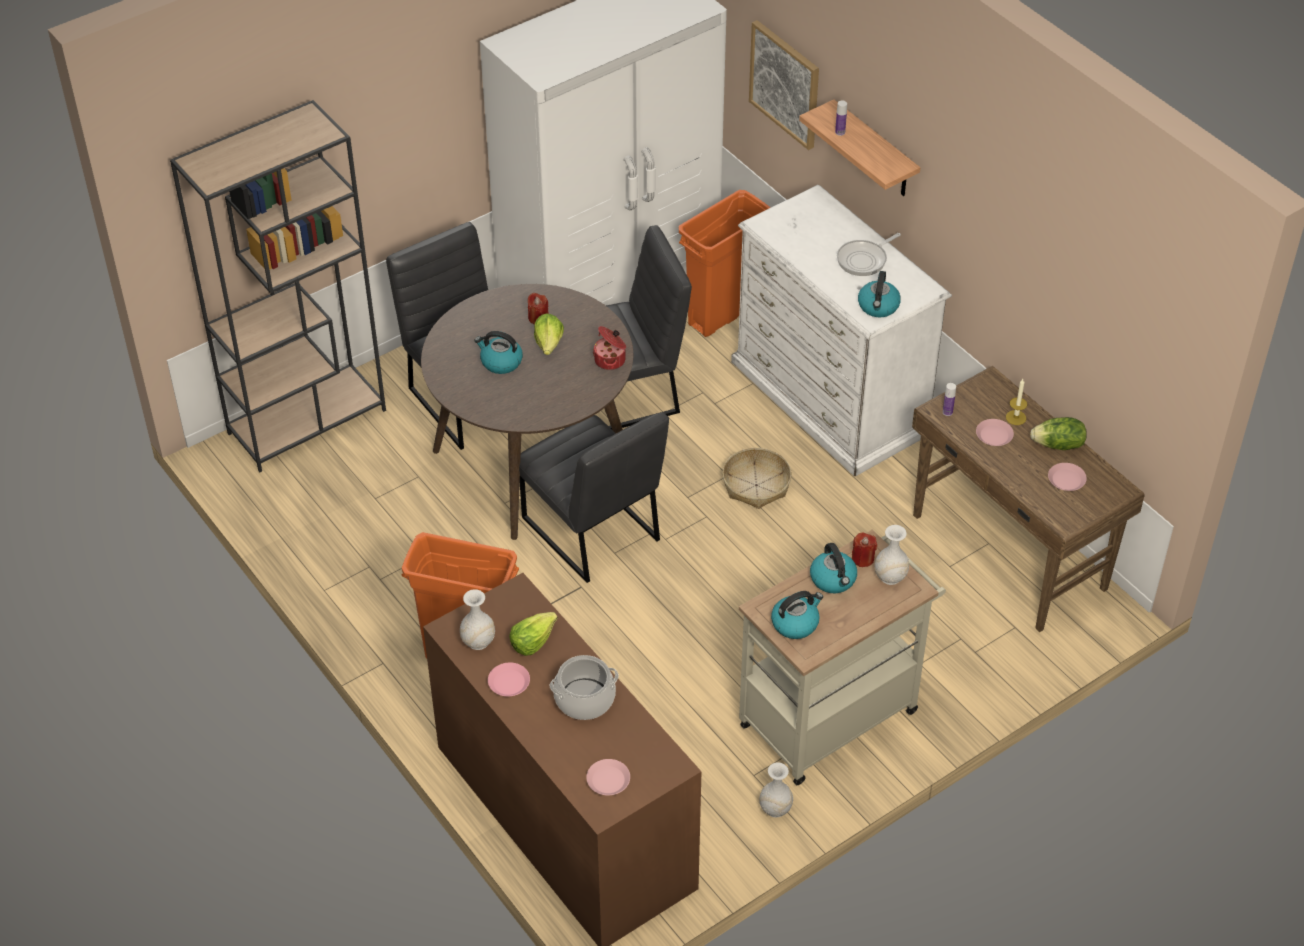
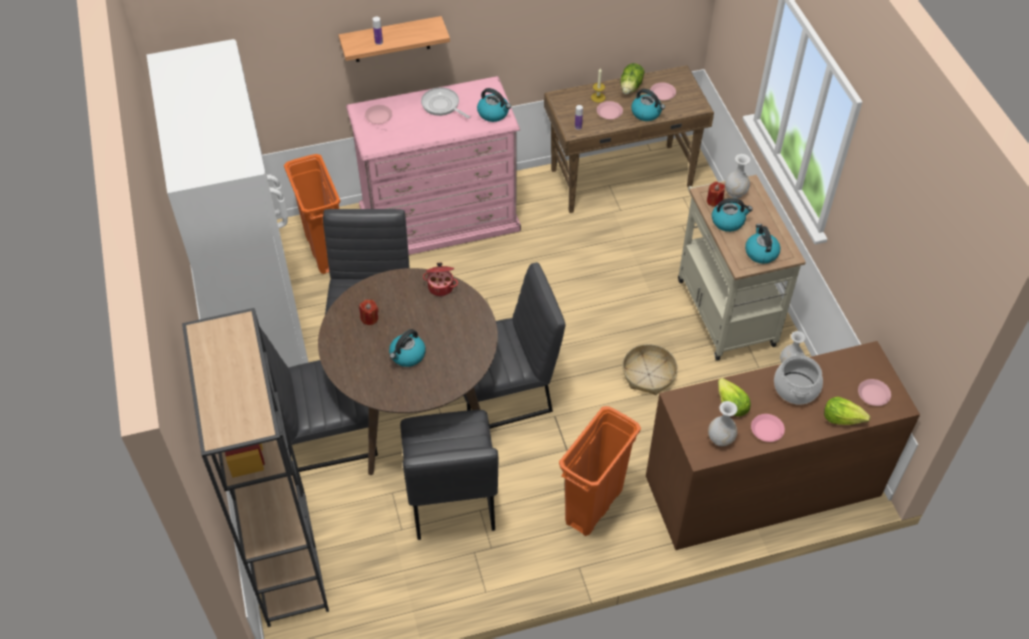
camera: 70 degrees left, 5 degrees up
lettuce [534,313,564,355] -> lettuce moved to [824,397,870,425]
basket [722,448,792,509] -> basket moved to [622,344,678,395]
white dresser [731,184,952,476] -> pink dresser [346,76,521,255]
picture [749,20,819,150] -> none
frying pan [837,233,901,276] -> frying pan turned 150 degrees clockwise [421,87,470,118]
none -> pink plate [365,105,392,124]
none -> grey chair [400,410,498,540]
none -> kettle [631,89,665,121]

